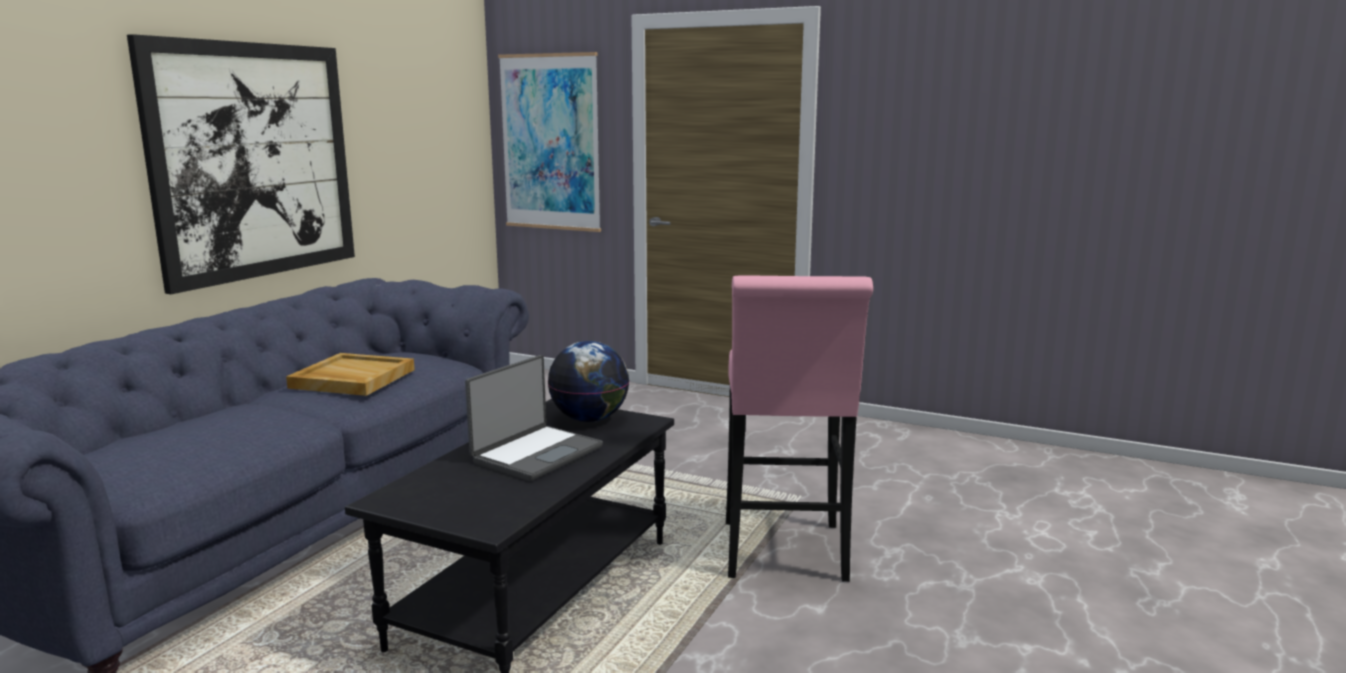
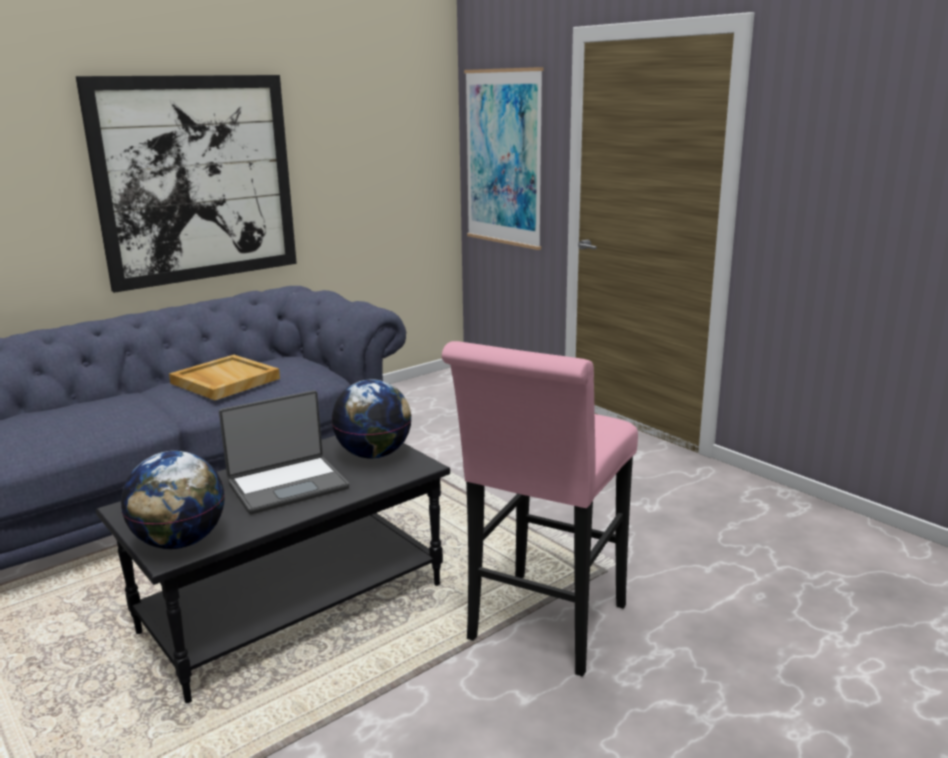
camera: 25 degrees right, 5 degrees up
none -> globe [121,451,225,549]

